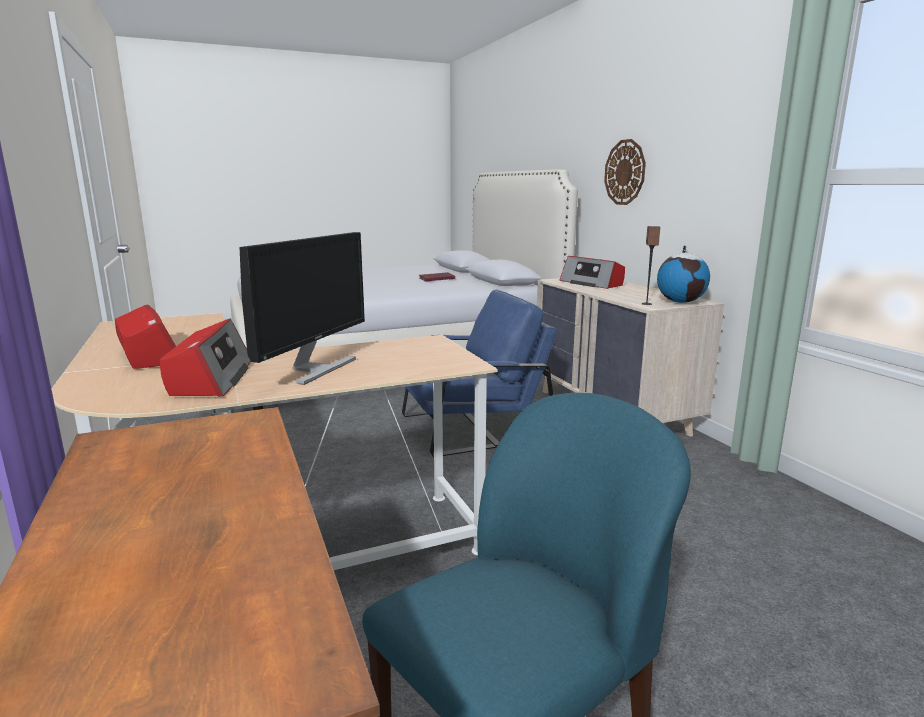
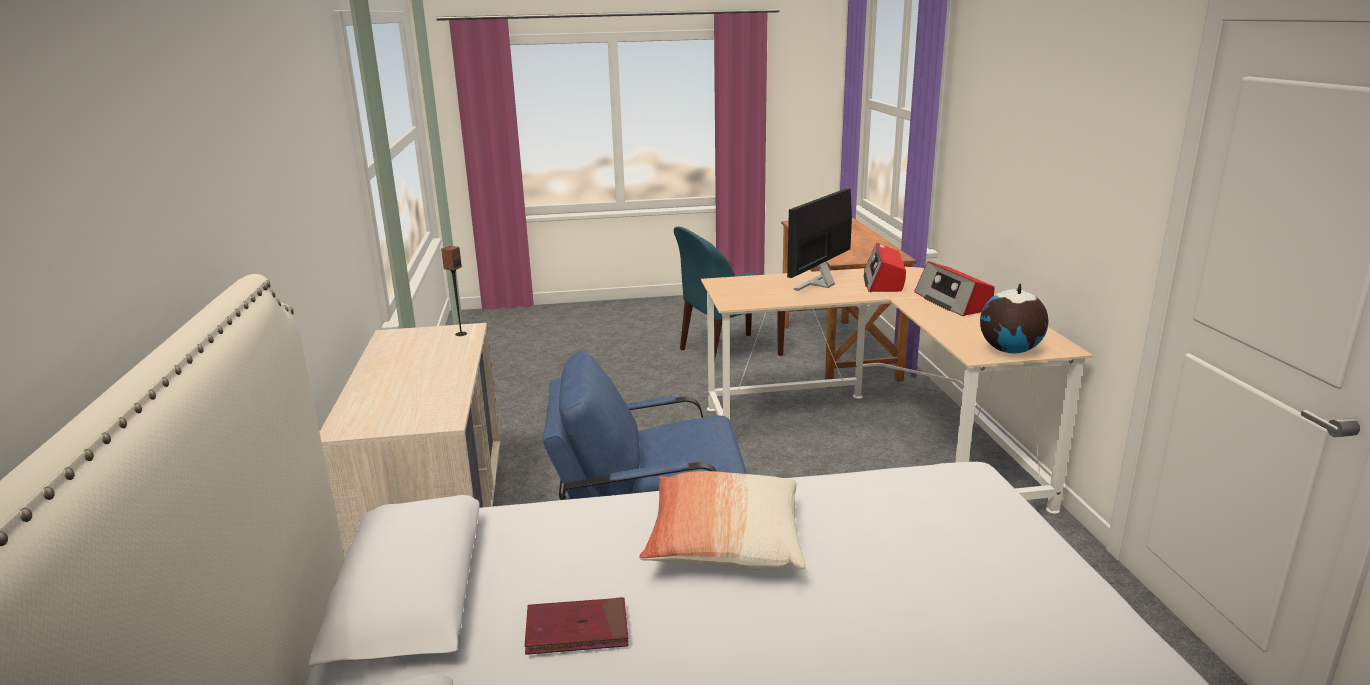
camera: 165 degrees left, 5 degrees up
radio [560,256,625,289] -> none
wall clock [604,139,646,205] -> none
globe [657,245,710,303] -> globe moved to [980,283,1049,353]
none -> pillow [639,471,805,570]

